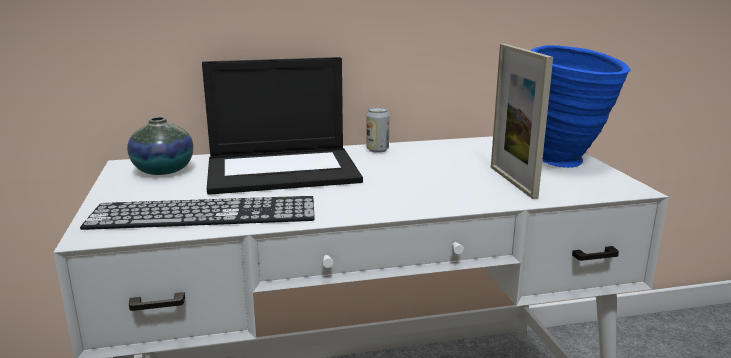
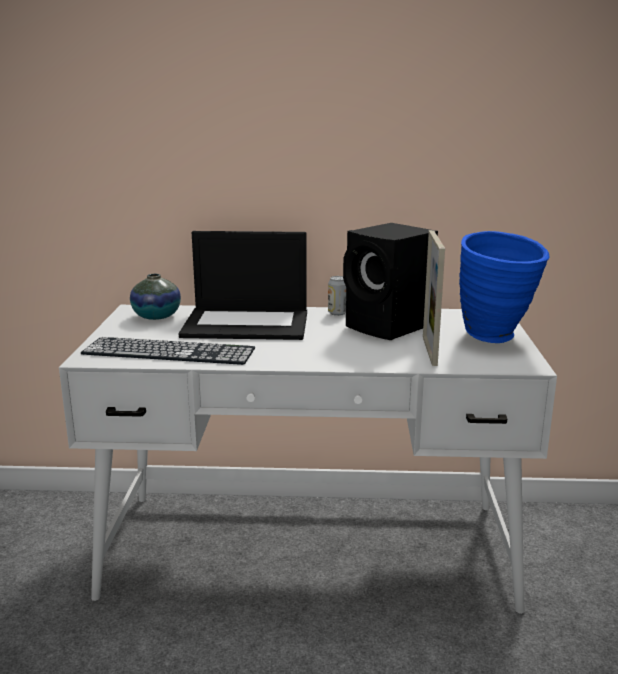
camera: 15 degrees right, 0 degrees up
none -> black speaker [343,223,438,340]

